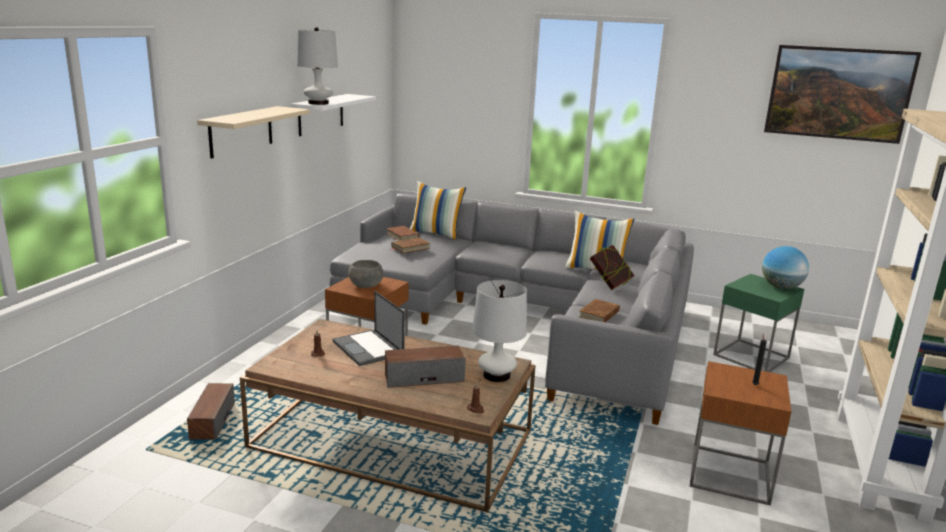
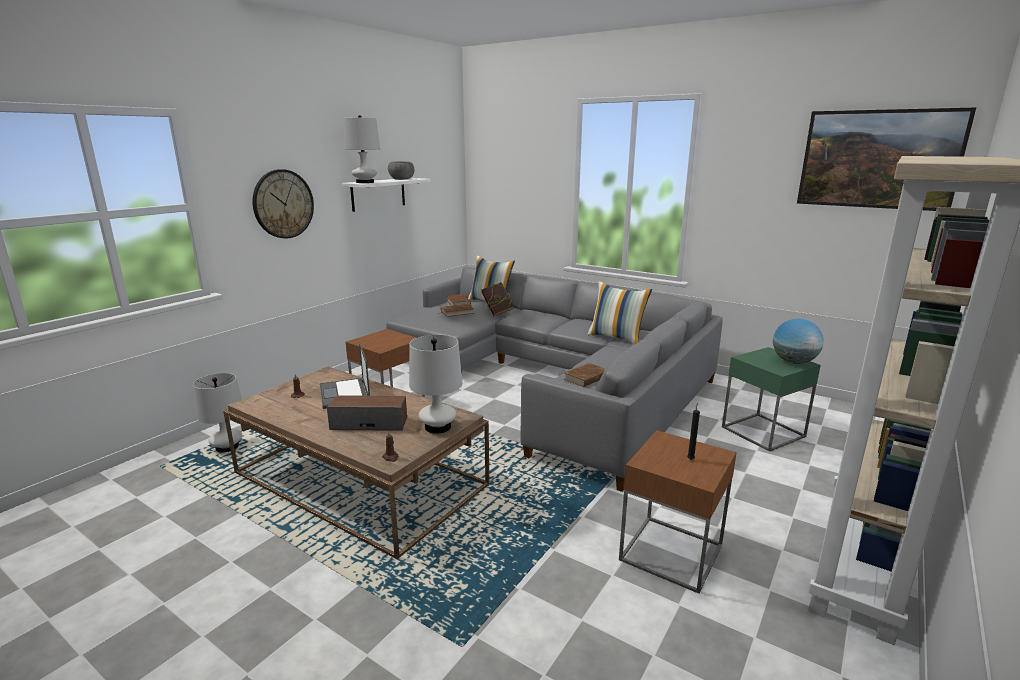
camera: 15 degrees right, 0 degrees up
speaker [187,383,235,440] -> white table lamp [193,373,242,452]
beige shelf [197,106,310,159] -> wall clock [252,169,314,239]
grey bowl [348,260,383,288] -> grey bowl moved to [388,161,414,180]
book [590,245,635,290] -> book moved to [481,282,514,316]

